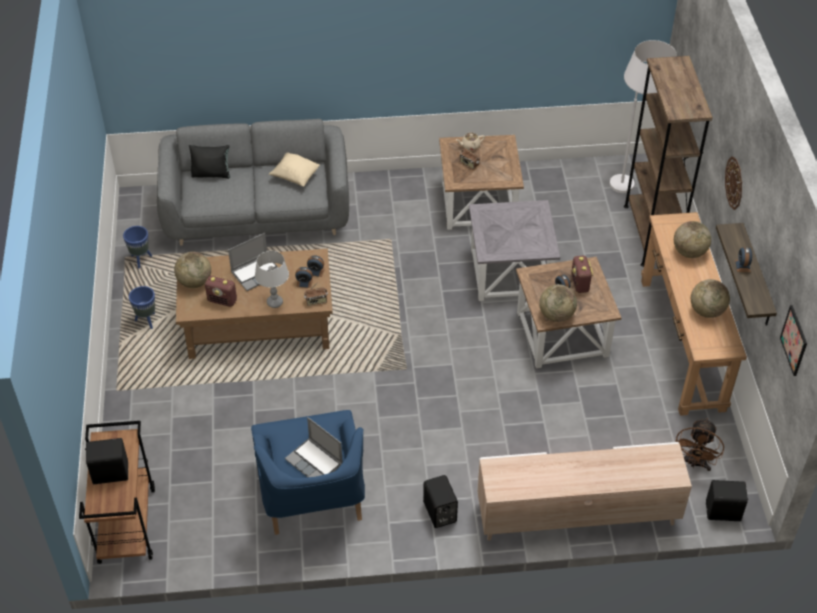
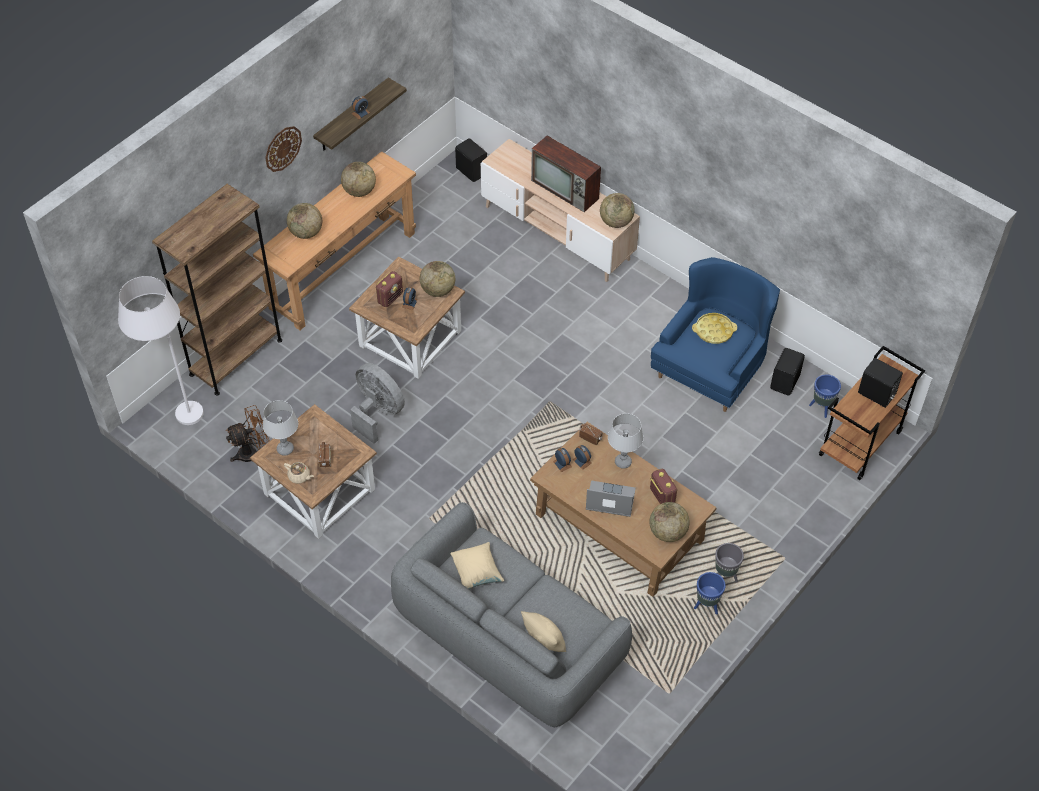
camera: 135 degrees left, 5 degrees up
blue planter [123,226,152,268] -> blue planter moved to [809,374,841,418]
black pillow [189,145,230,179] -> beige pillow [521,611,566,652]
laptop [285,417,343,477] -> yellow tray [692,313,737,344]
black speaker [423,475,458,528] -> black speaker moved to [770,348,805,396]
grey side table [469,200,560,301] -> grey fan [350,363,405,444]
brown fan [675,418,724,471] -> brown fan moved to [226,405,270,462]
picture [780,305,807,376] -> none
none -> grey table lamp [263,400,298,456]
none -> television [531,135,601,212]
none -> globe [600,193,635,228]
none -> grey planter [715,543,744,583]

